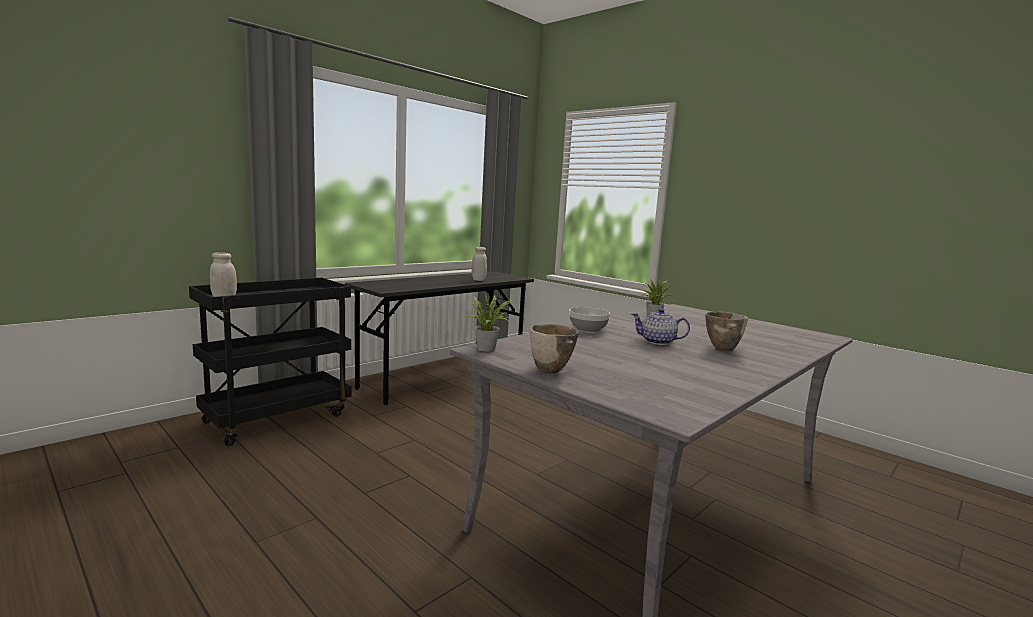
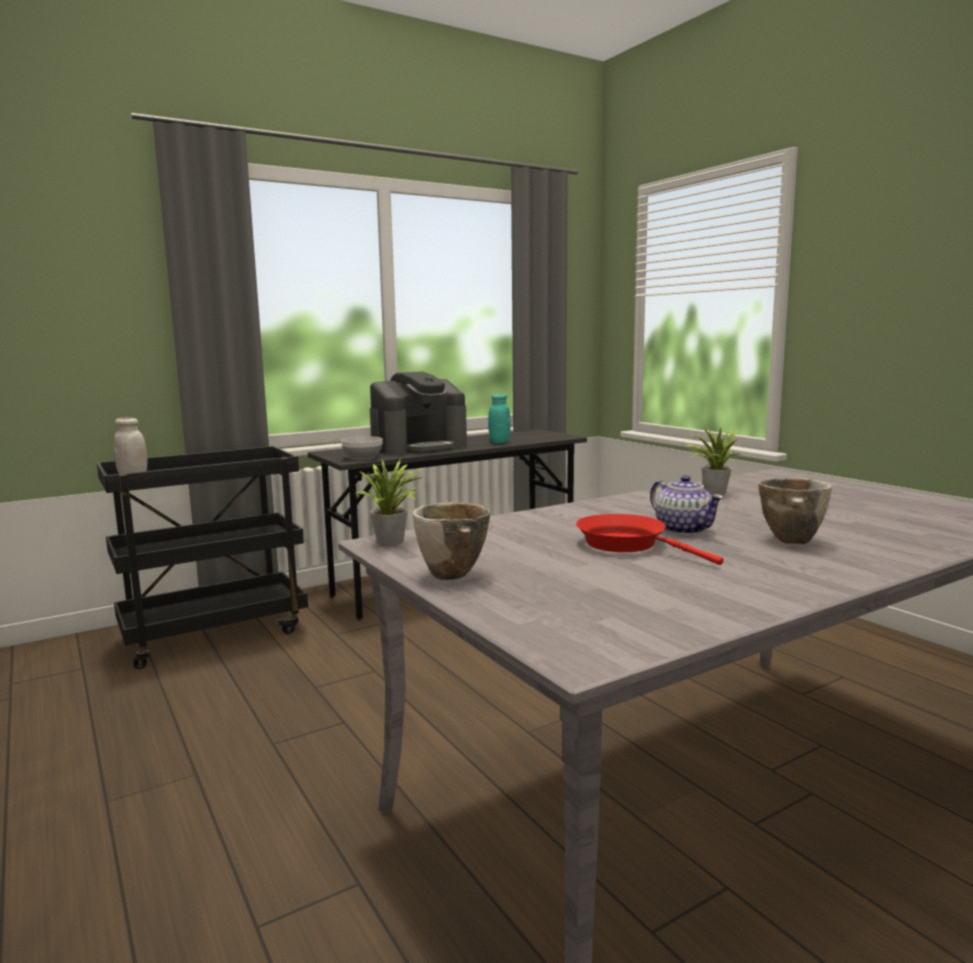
camera: 15 degrees right, 0 degrees up
white jar [472,247,487,281] -> turquoise jar [488,394,511,443]
bowl [569,307,610,332] -> bowl moved to [341,436,383,460]
teapot [632,308,690,345] -> teapot turned 150 degrees counterclockwise [650,475,724,535]
none -> coffee machine [370,371,467,455]
none -> red frying pan [576,514,724,565]

